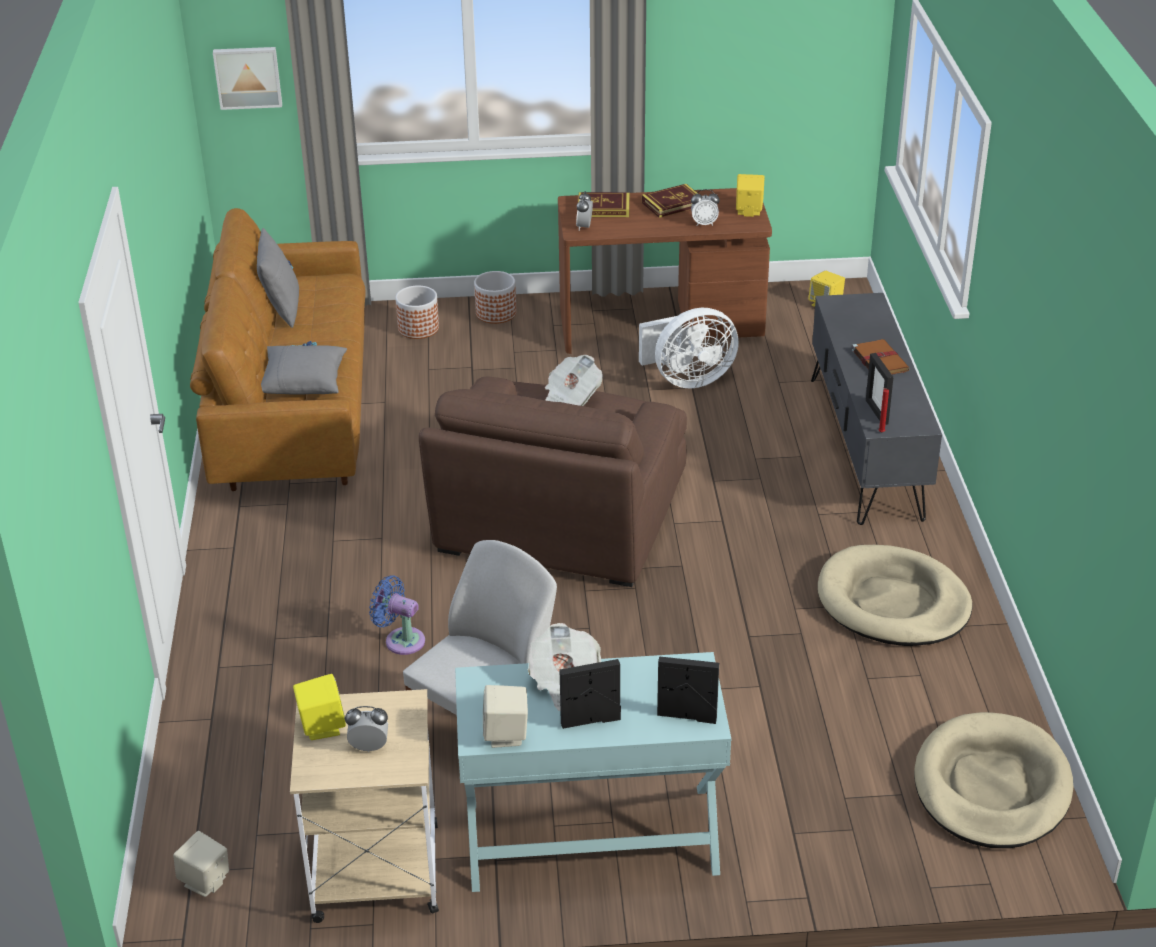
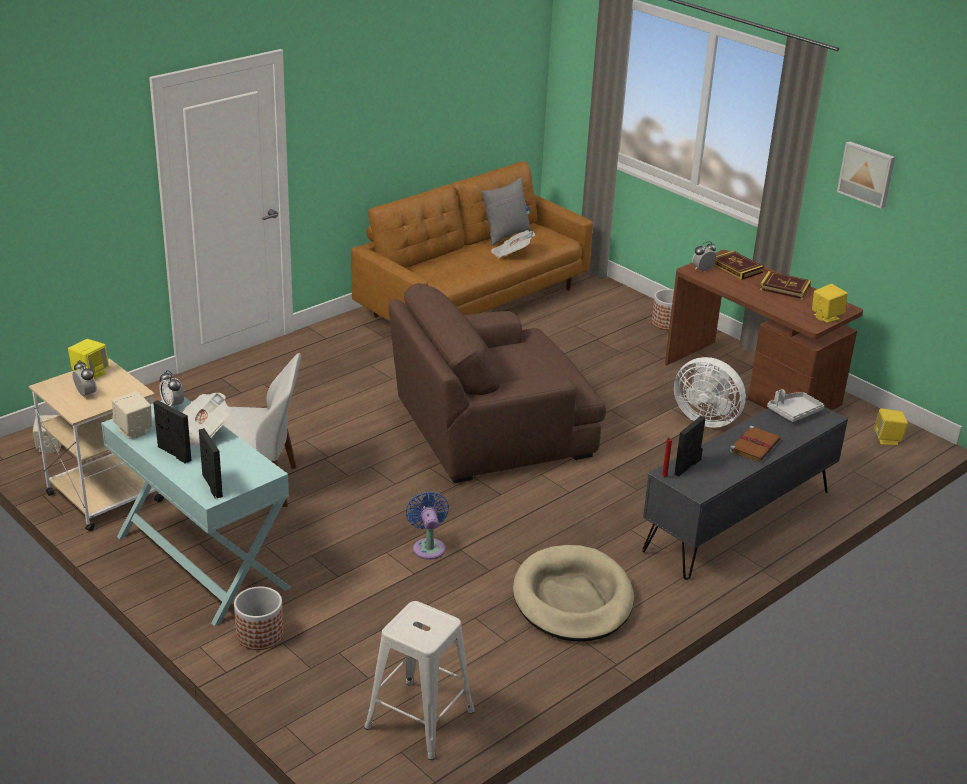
camera: 50 degrees right, 5 degrees down
picture [213,47,282,110] -> picture moved to [837,141,895,209]
grey pillow [261,341,347,395] -> none
blue fan [369,575,425,655] -> blue fan moved to [406,491,449,560]
planter [395,286,439,339] -> planter moved to [234,587,284,650]
newspaper [545,355,603,406] -> newspaper moved to [491,230,535,258]
alarm clock [691,189,720,226] -> alarm clock moved to [159,370,184,408]
beige dog bed [914,712,1074,848] -> white stool [364,601,475,760]
none -> grey tray [767,389,824,422]

